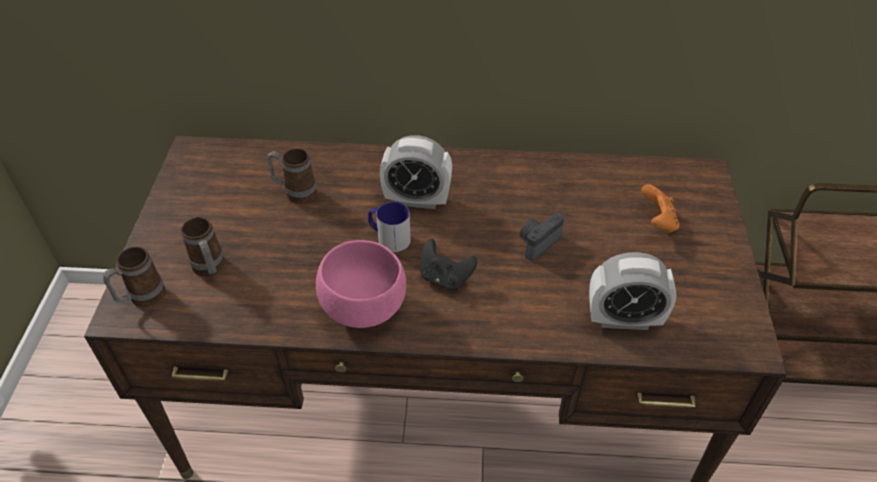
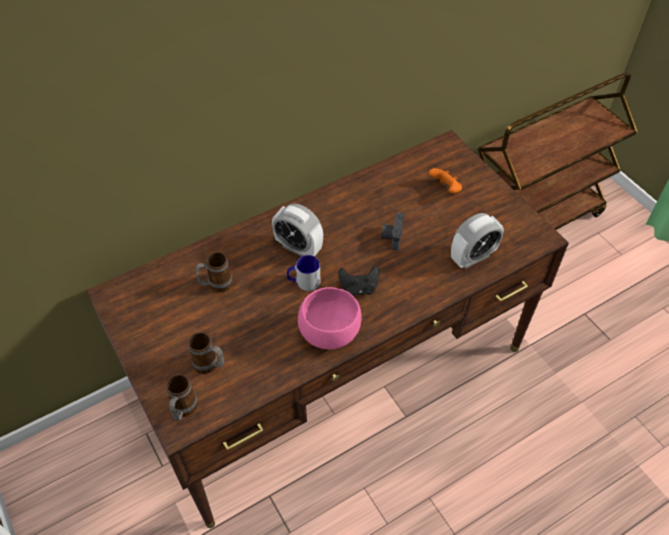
camera: 35 degrees left, 5 degrees up
alarm clock [380,135,452,209] -> alarm clock turned 60 degrees clockwise [272,203,323,257]

